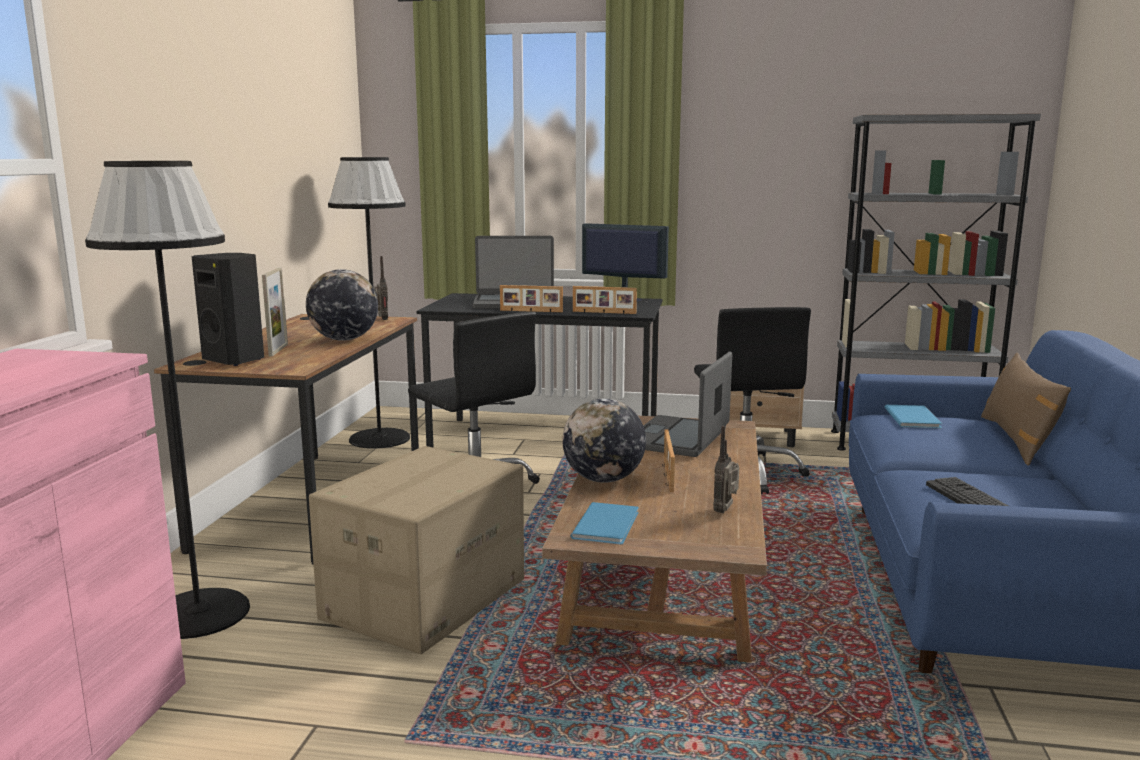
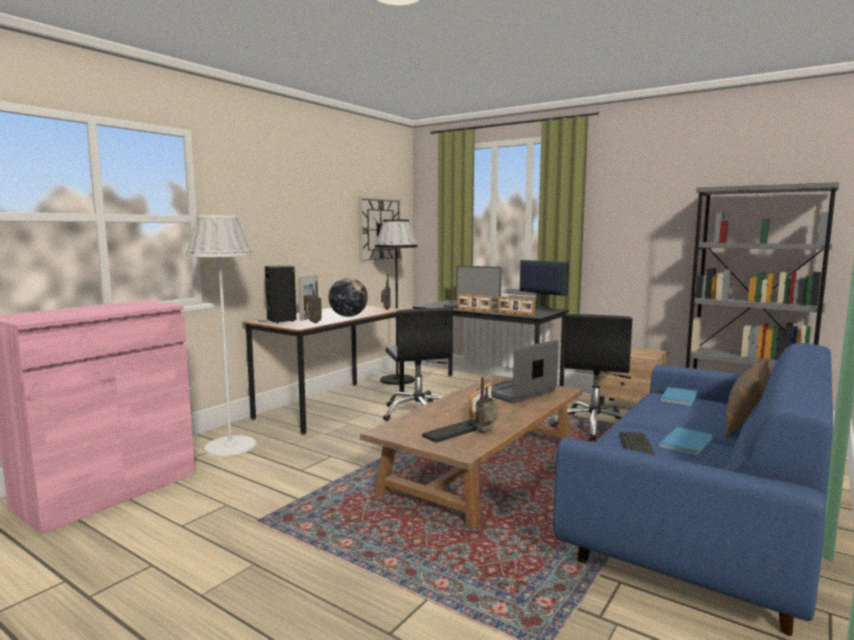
camera: 25 degrees right, 5 degrees down
black floor lamp [85,161,250,639] -> white floor lamp [186,215,257,456]
cardboard box [309,446,524,654] -> none
globe [562,399,646,483] -> none
blue book [571,502,639,545] -> blue book moved to [658,427,713,456]
none -> radio [306,281,322,323]
none -> wall clock [358,196,402,263]
none -> keyboard [422,419,476,443]

